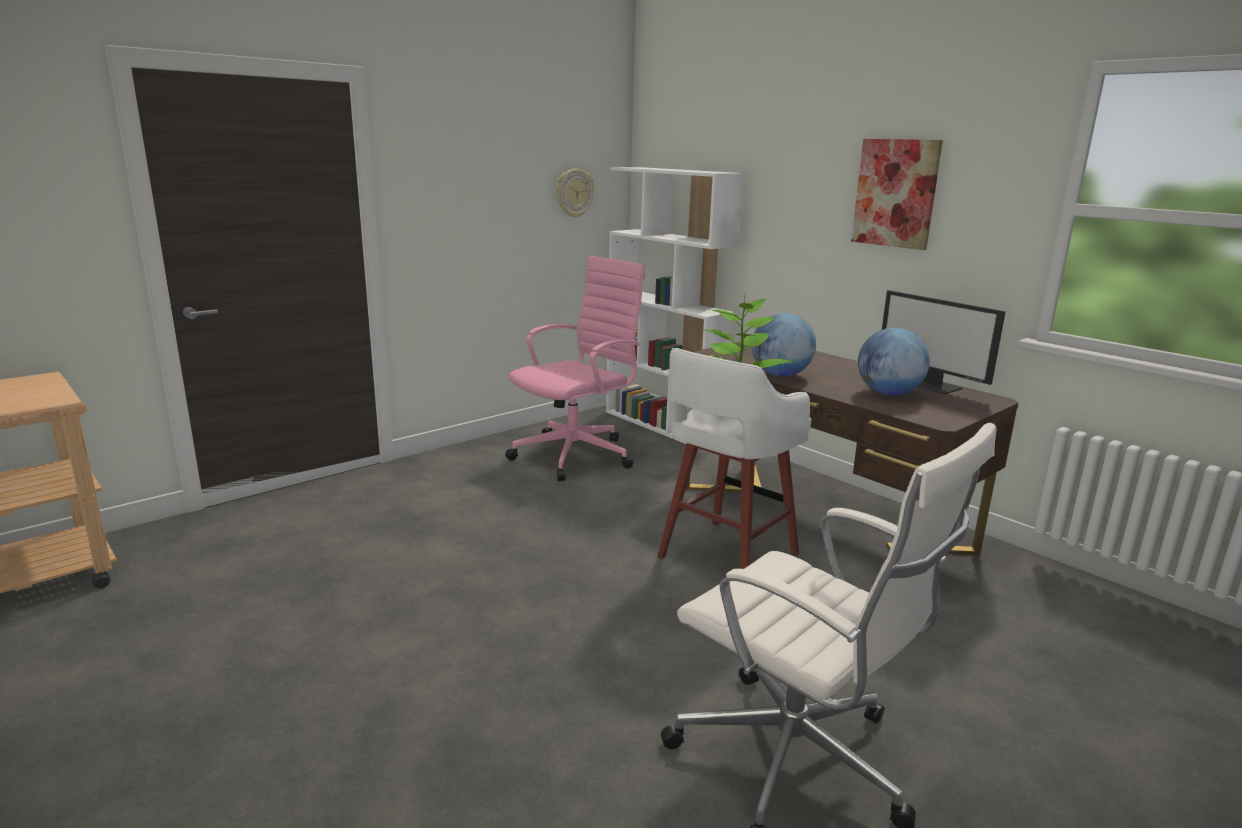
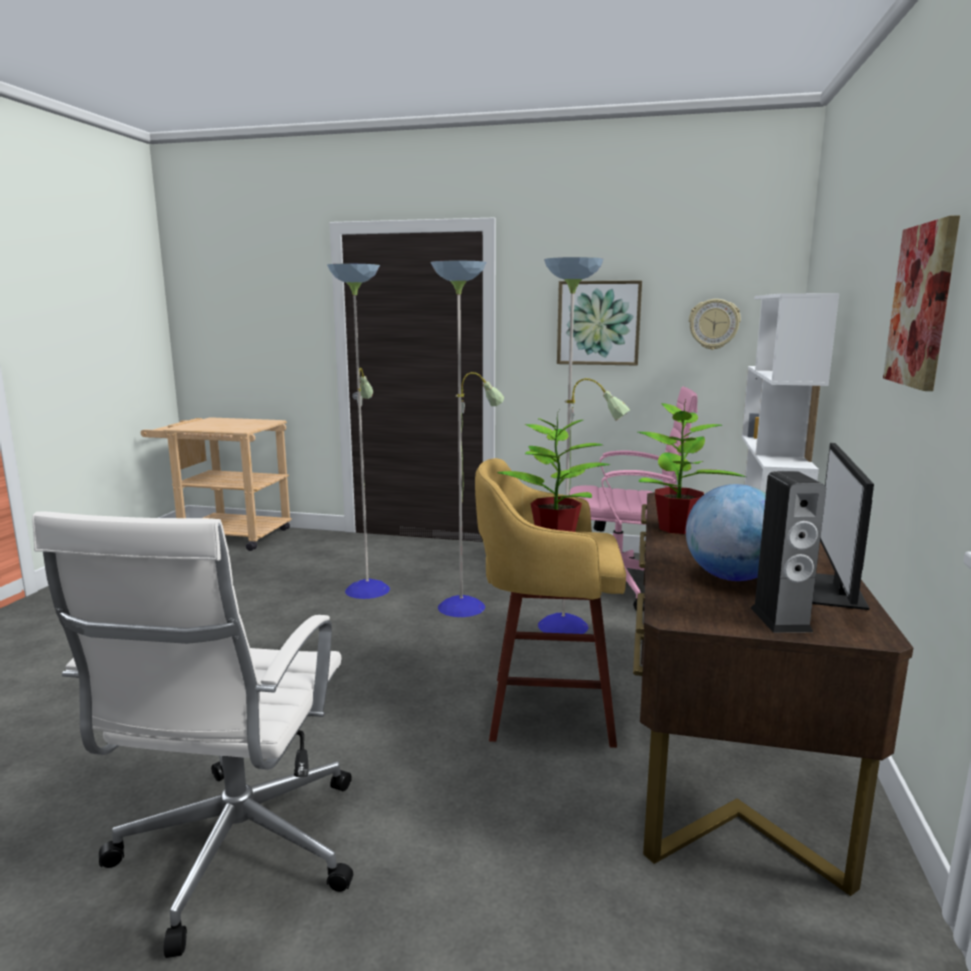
camera: 55 degrees right, 5 degrees down
white stool [657,348,811,569] -> yellow stool [475,458,626,748]
globe [752,313,816,377] -> potted plant [638,400,746,534]
none -> floor lamp [327,257,630,634]
none -> picture [557,281,642,365]
none -> speaker [751,471,826,633]

